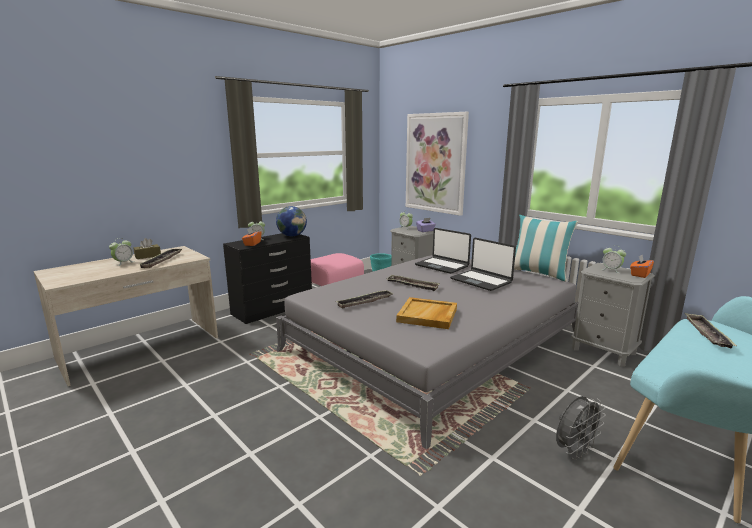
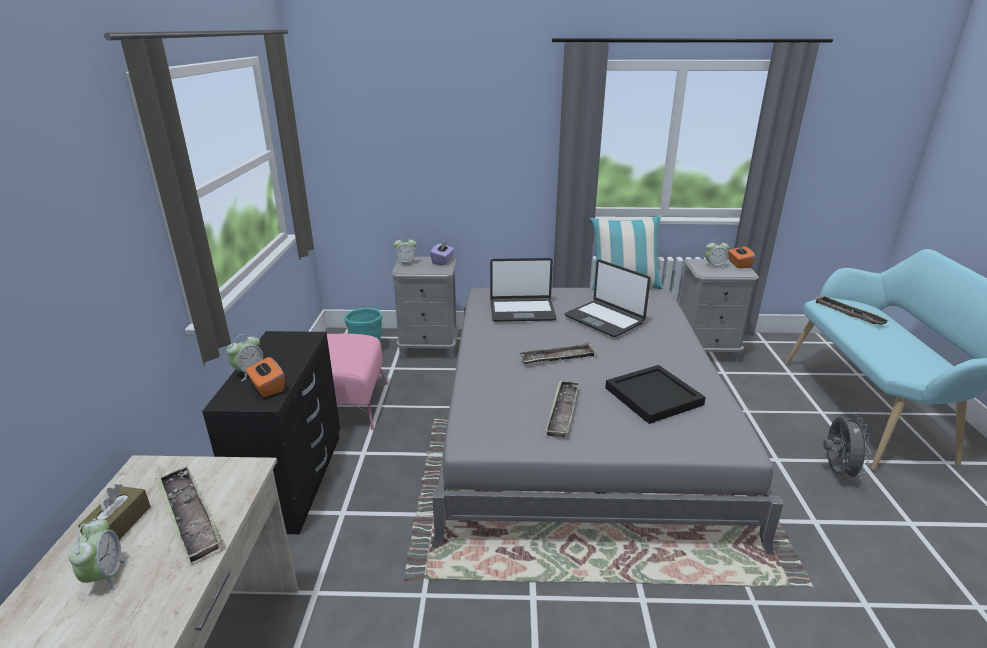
camera: 45 degrees left, 10 degrees up
globe [276,206,307,236] -> none
beige tray [396,297,457,329] -> black tray [605,365,706,424]
picture [406,112,469,216] -> none
laptop [450,238,516,291] -> laptop turned 45 degrees clockwise [564,259,651,337]

